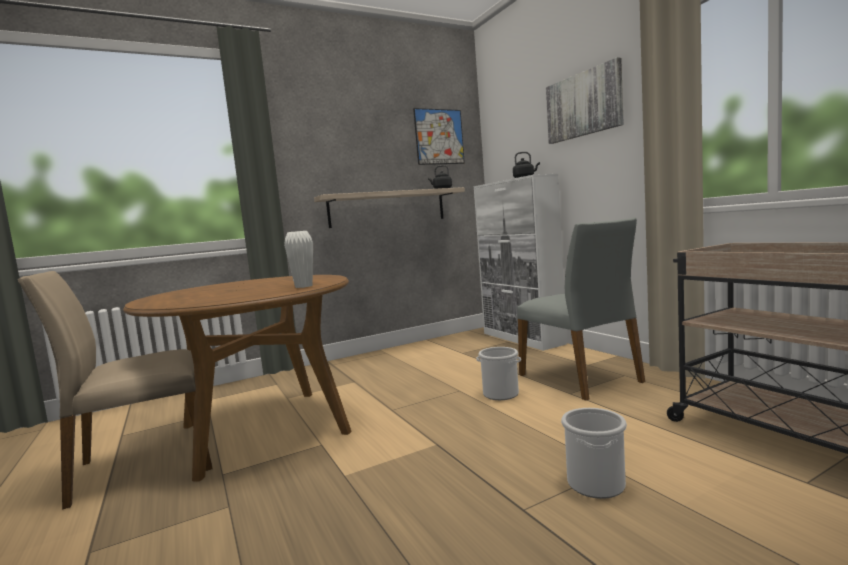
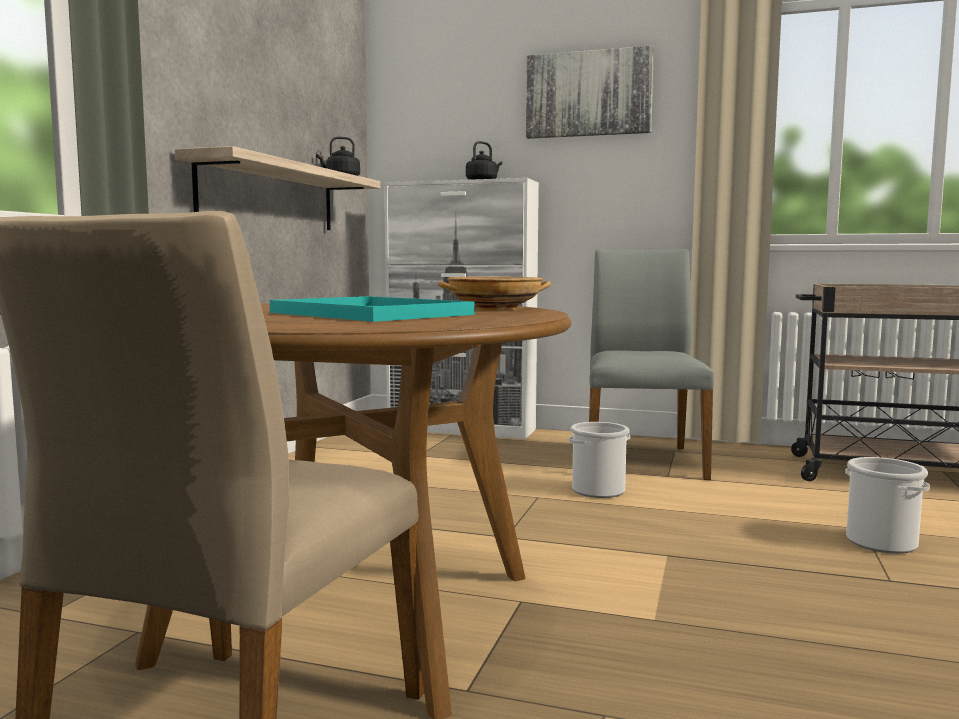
camera: 45 degrees left, 0 degrees up
white vase [284,231,313,288] -> beige bowl [438,277,551,311]
picture [413,108,465,165] -> none
grey chair [517,217,645,401] -> grey chair turned 105 degrees counterclockwise [589,249,714,480]
none -> turquoise tray [270,296,475,322]

